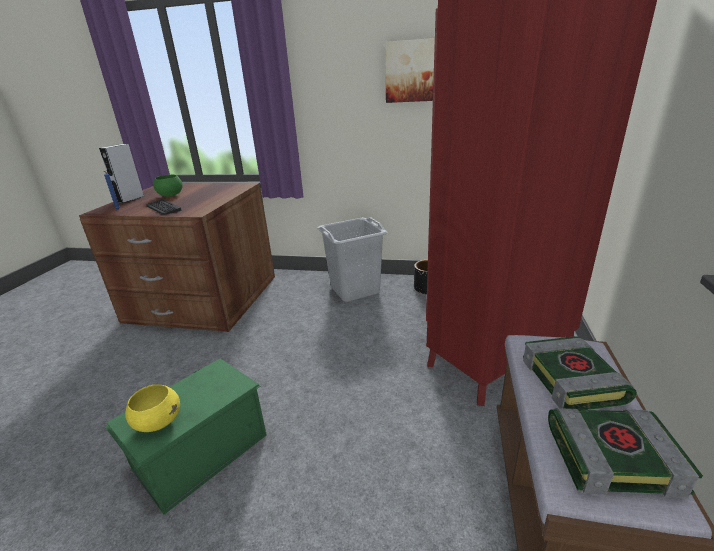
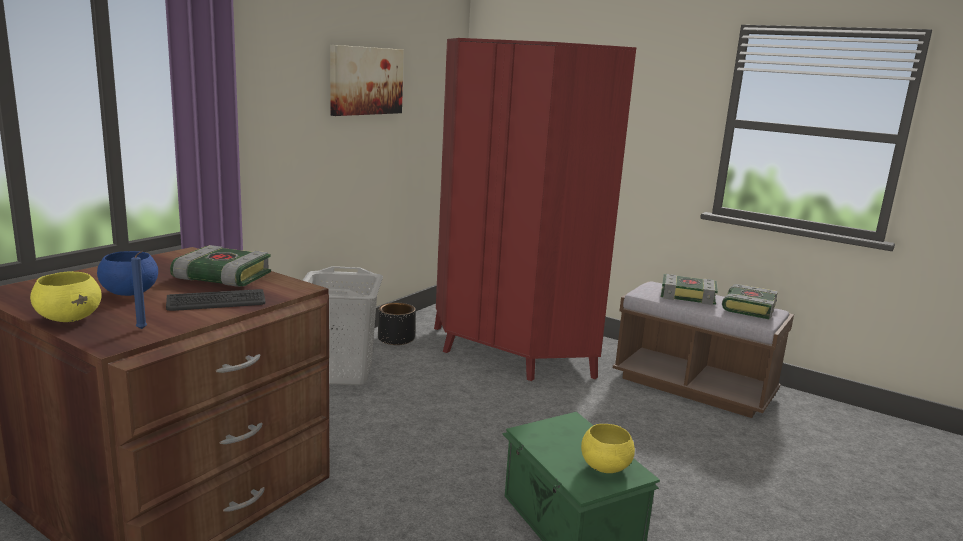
camera: 70 degrees left, 10 degrees down
grey speaker [99,144,144,203] -> yellow bowl [30,271,102,322]
green bowl [153,174,183,197] -> blue bowl [97,251,158,296]
none -> book [170,245,271,287]

